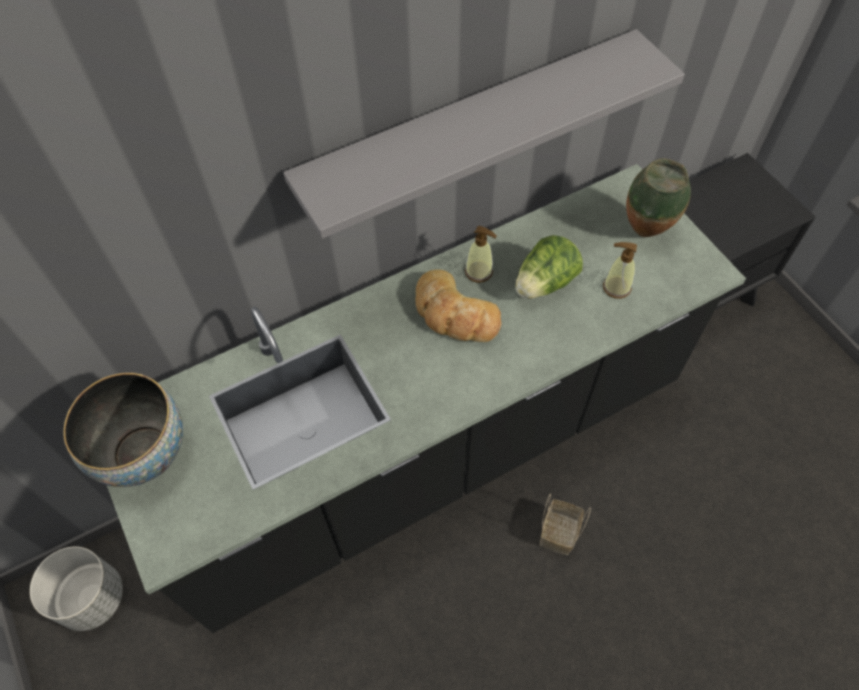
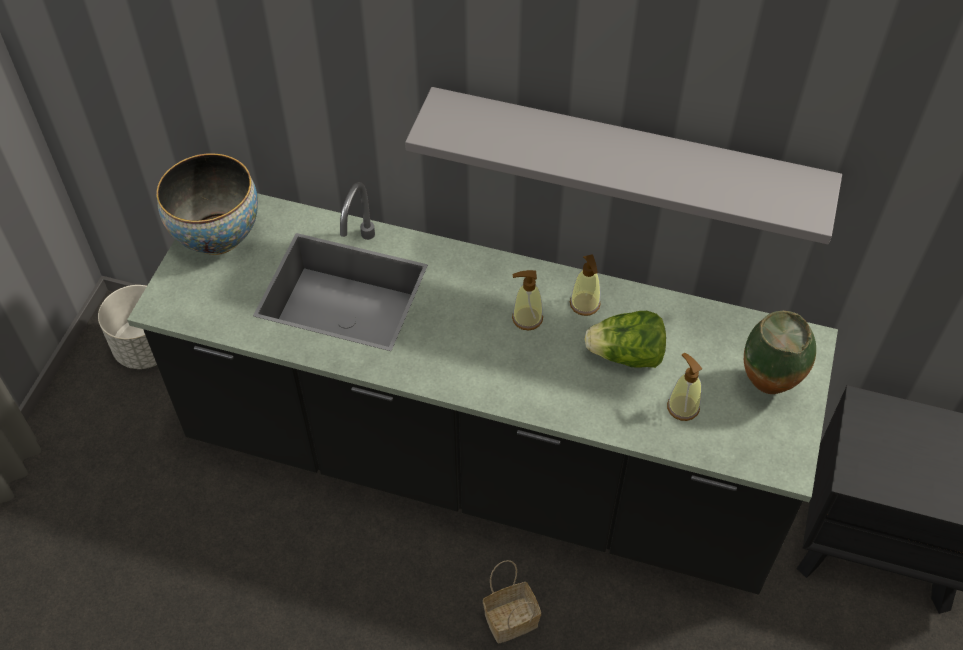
camera: 45 degrees right, 5 degrees down
bread [415,269,501,342] -> soap dispenser [512,270,543,331]

